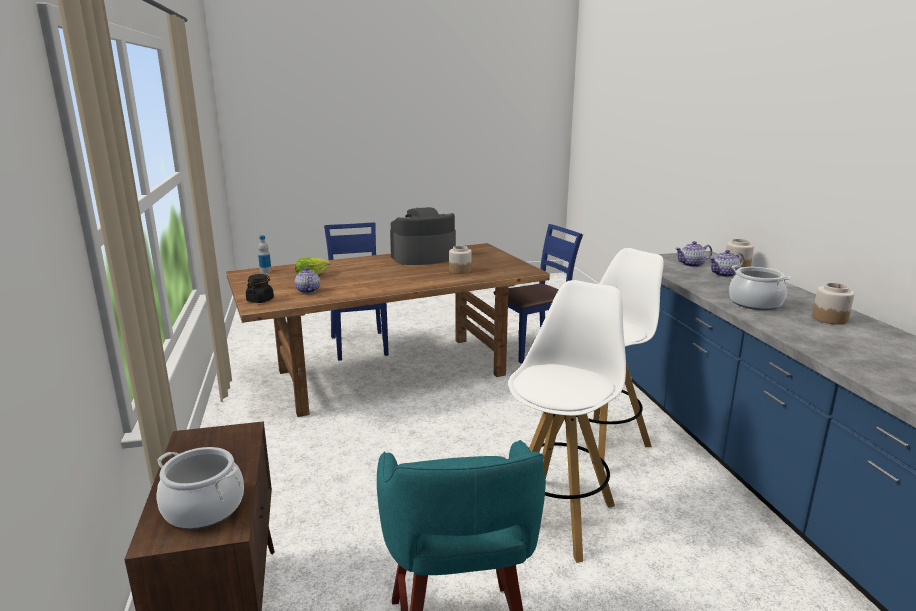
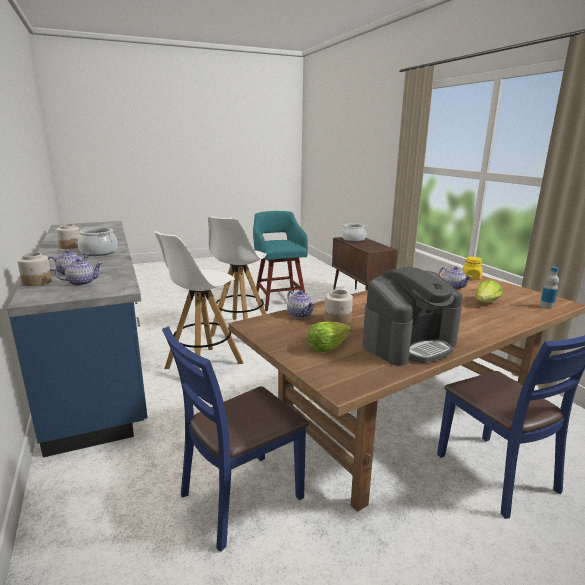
camera: 170 degrees right, 0 degrees up
black jar [246,274,274,303] -> yellow jar [463,257,482,280]
none -> teapot [287,290,314,318]
none -> lettuce [307,321,352,352]

